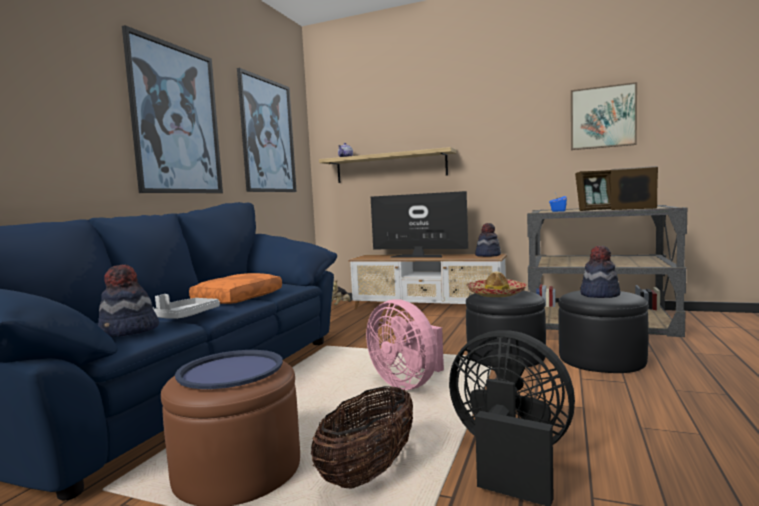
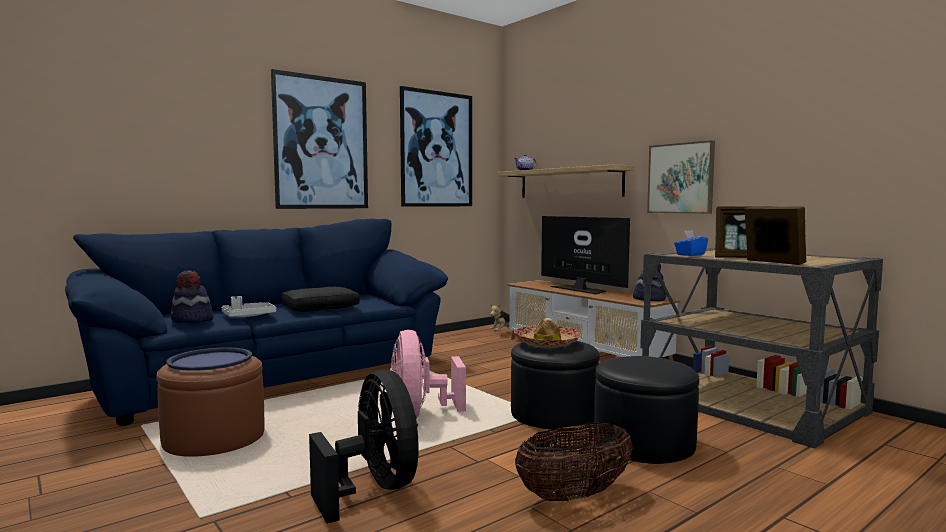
camera: 30 degrees right, 0 degrees up
orange pillow [189,273,282,304] -> black pillow [280,287,360,312]
basket [311,386,413,489] -> basket moved to [515,422,633,501]
picture [571,82,637,150] -> picture moved to [647,140,715,214]
hat [580,246,620,298] -> none

